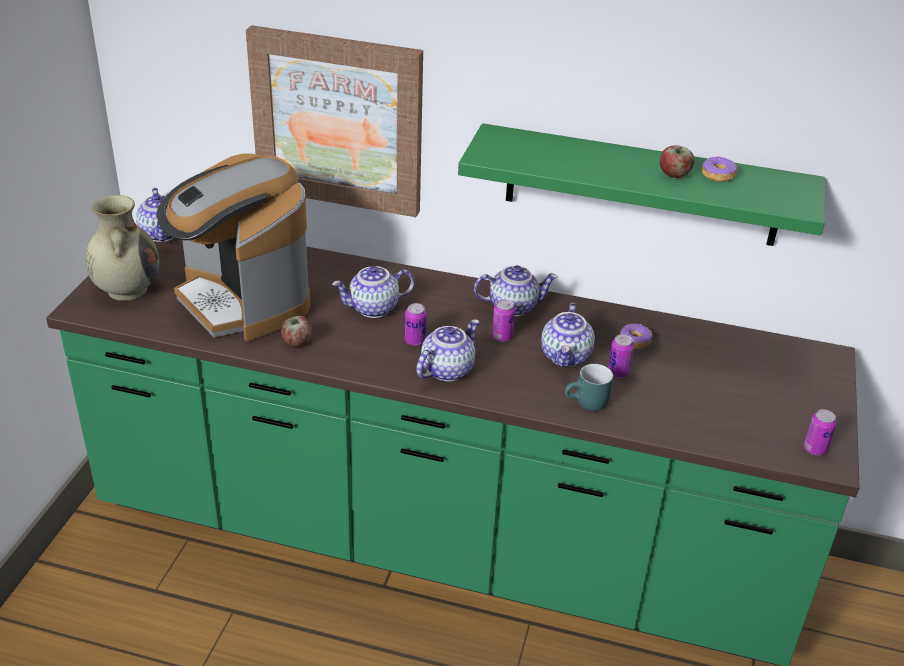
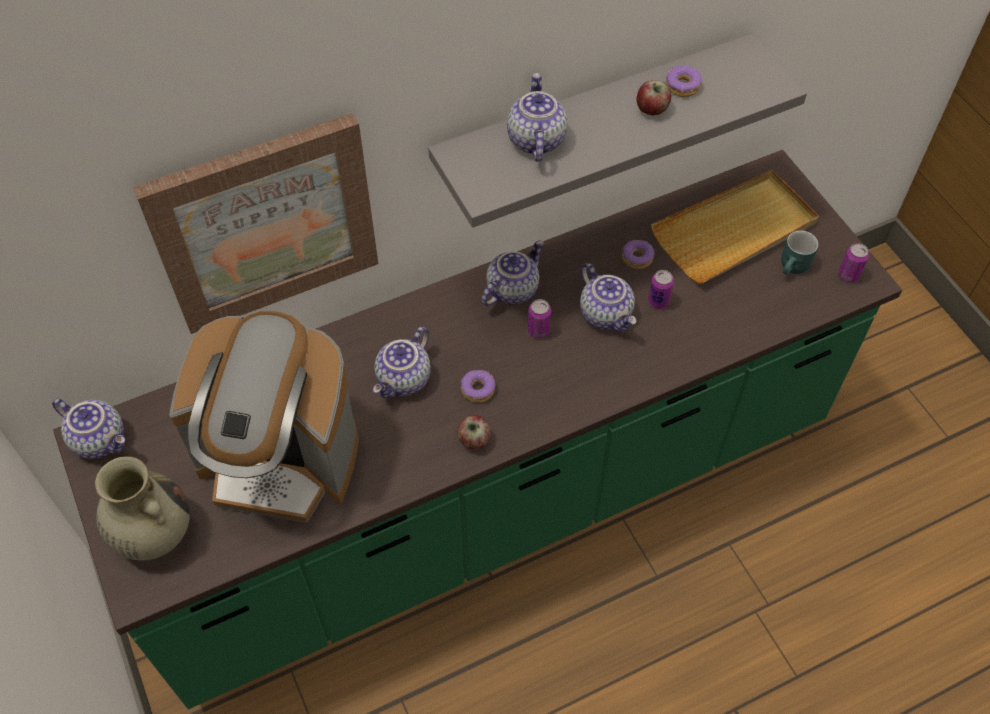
camera: 40 degrees left, 20 degrees up
apple [281,316,312,347] -> apple moved to [457,415,491,450]
can [405,303,427,346] -> donut [461,370,496,403]
teapot [416,319,480,381] -> teapot moved to [507,73,568,162]
green shelf [458,123,825,246] -> grey shelf [428,33,807,228]
turquoise mug [565,364,613,411] -> turquoise mug moved to [781,230,819,274]
none -> beige tray [651,170,819,284]

